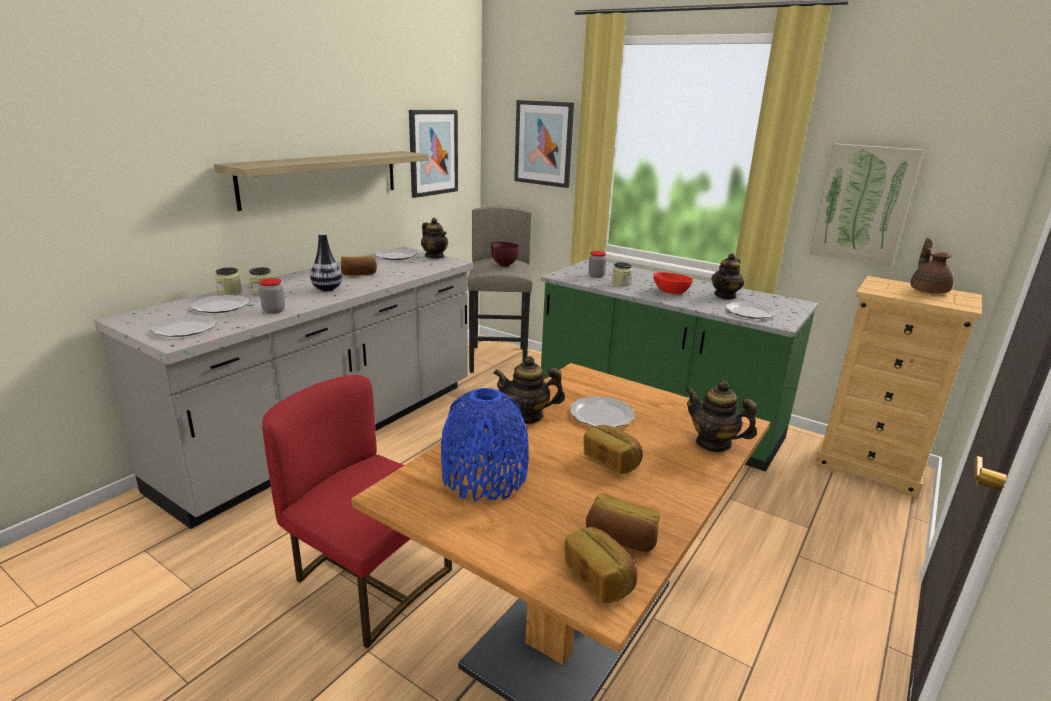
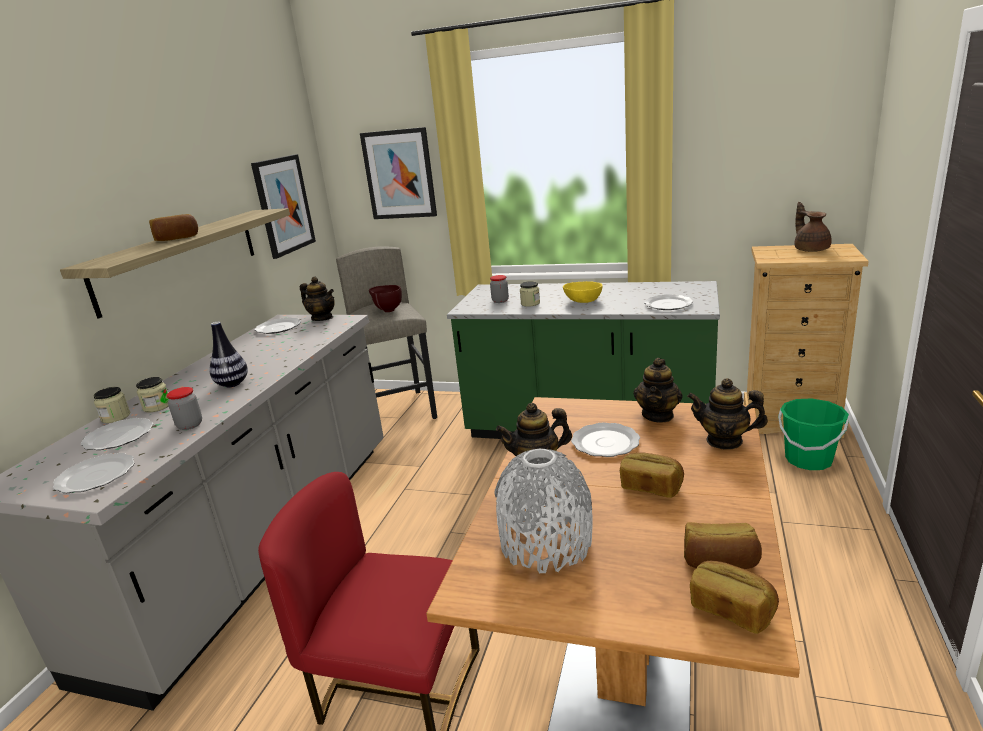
camera: 15 degrees left, 0 degrees up
bread [341,256,377,276] -> bread moved to [149,214,198,241]
blue vase [441,388,529,502] -> grey vase [495,449,593,573]
red bowl [653,272,693,294] -> yellow bowl [563,281,603,303]
teapot [711,253,744,300] -> teapot moved to [634,358,683,423]
picture [810,144,923,267] -> none
none -> green bucket [778,398,849,470]

